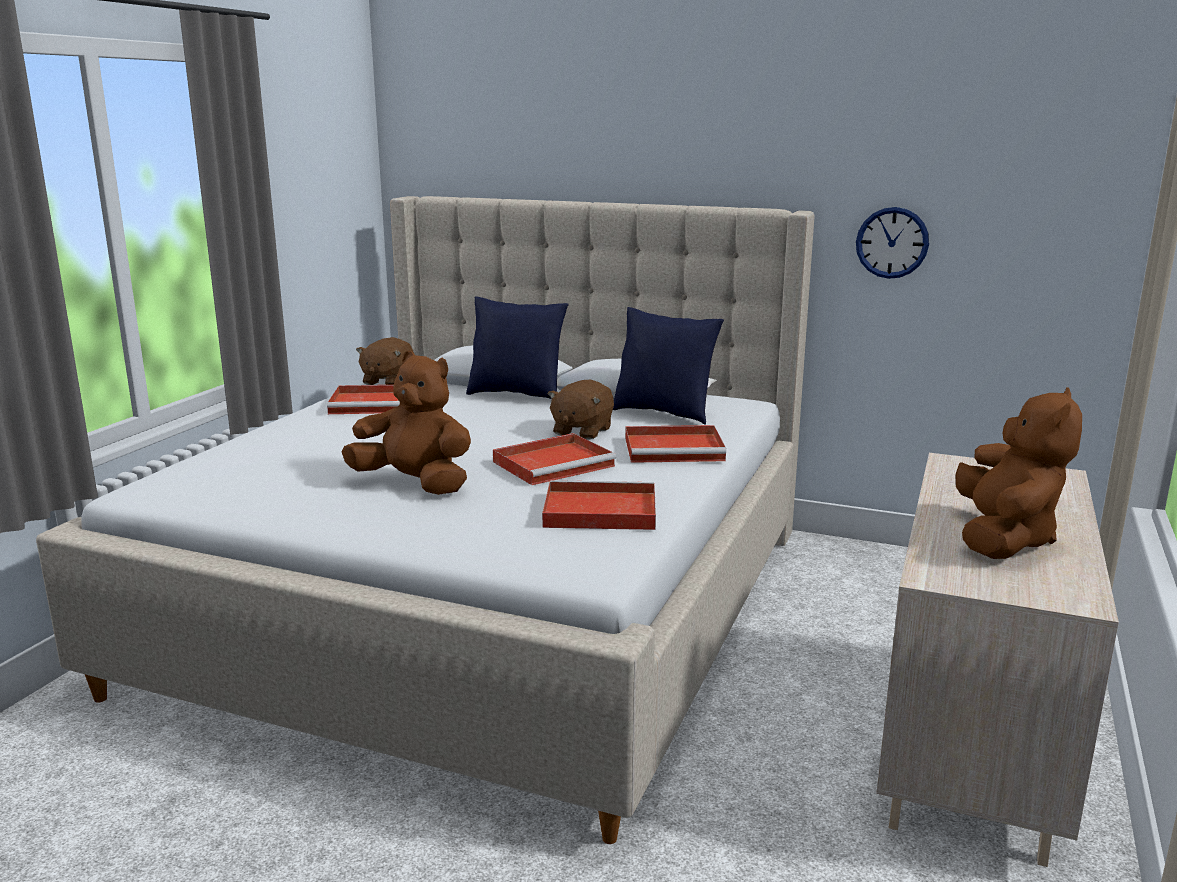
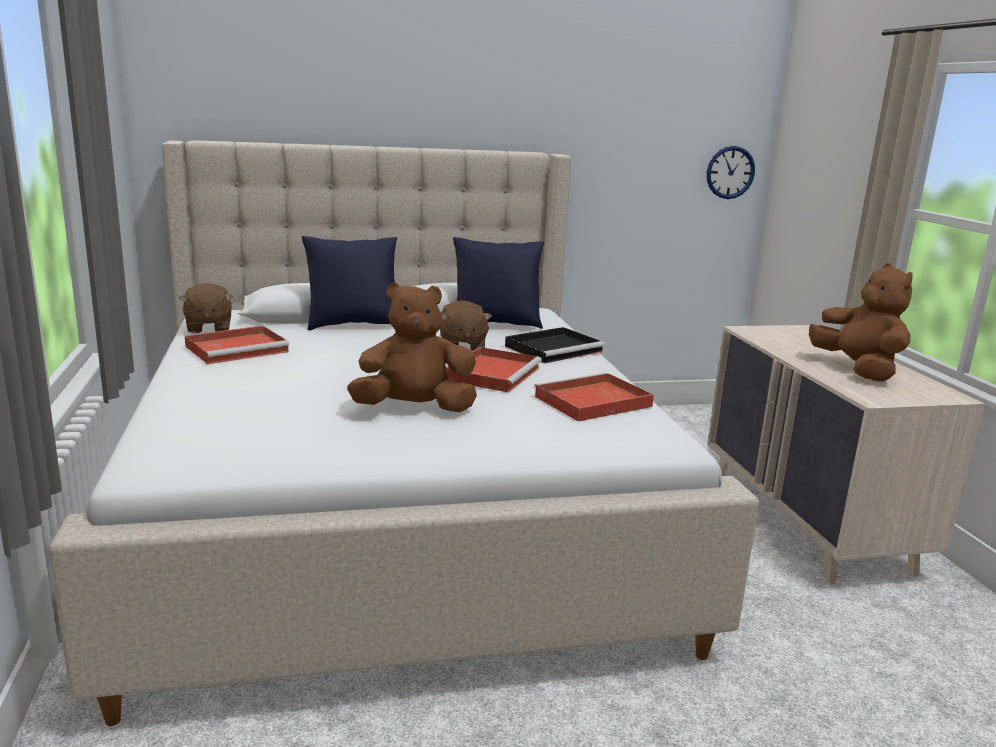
camera: 35 degrees left, 0 degrees up
red tray [625,425,726,463] -> black tray [505,327,605,363]
wall clock [856,207,929,279] -> wall clock moved to [707,146,755,199]

